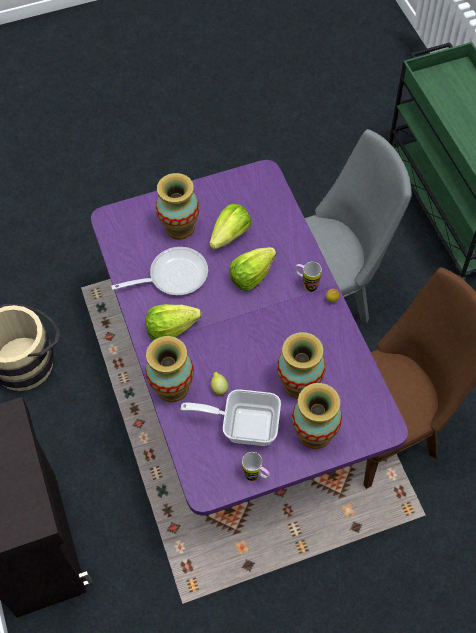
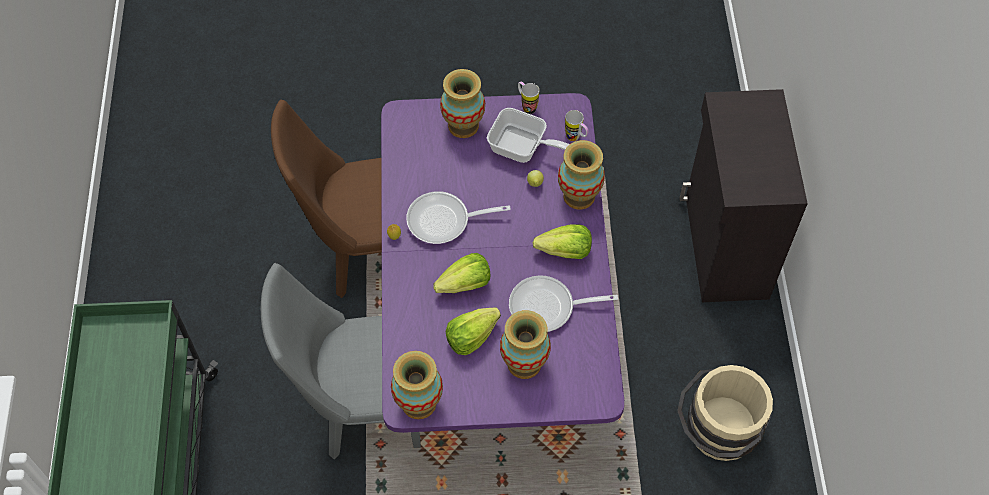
camera: 165 degrees left, 0 degrees up
vase [277,332,326,399] -> vase moved to [391,351,443,419]
mug [295,262,322,292] -> mug moved to [565,110,588,141]
none -> frying pan [406,191,511,244]

